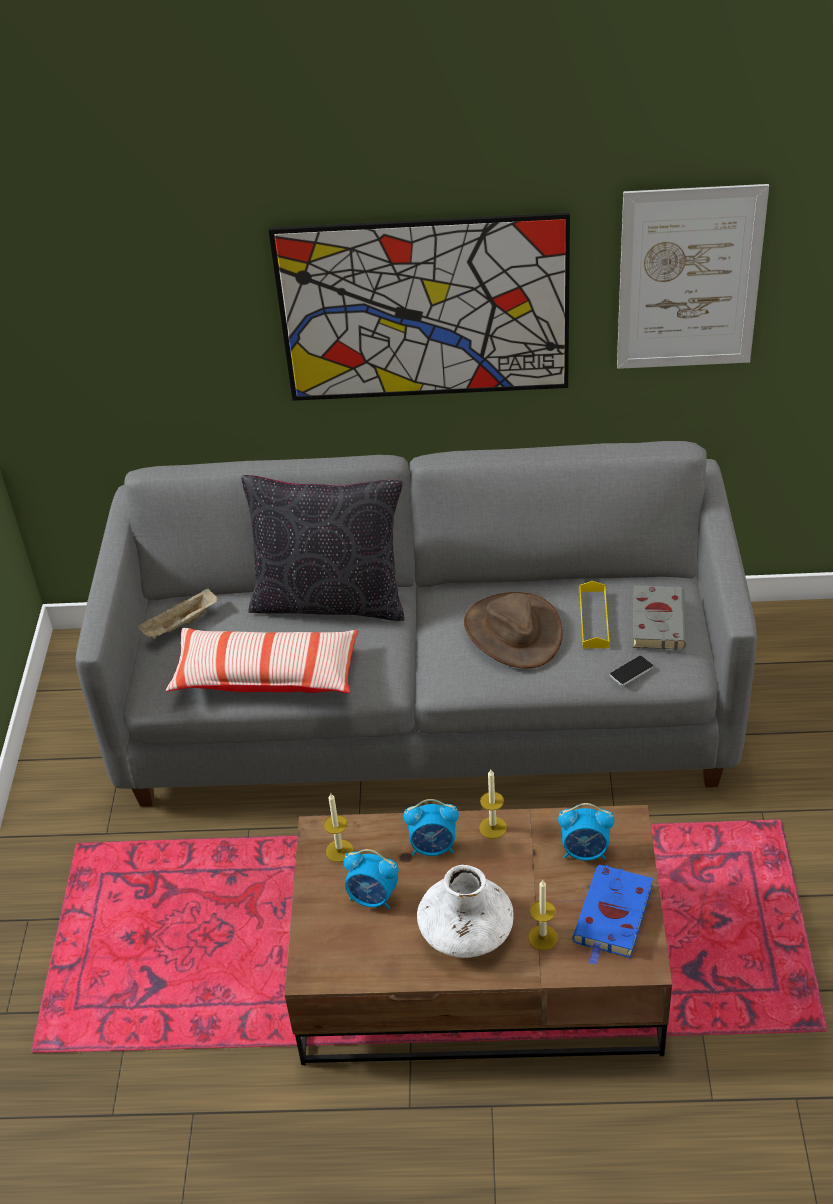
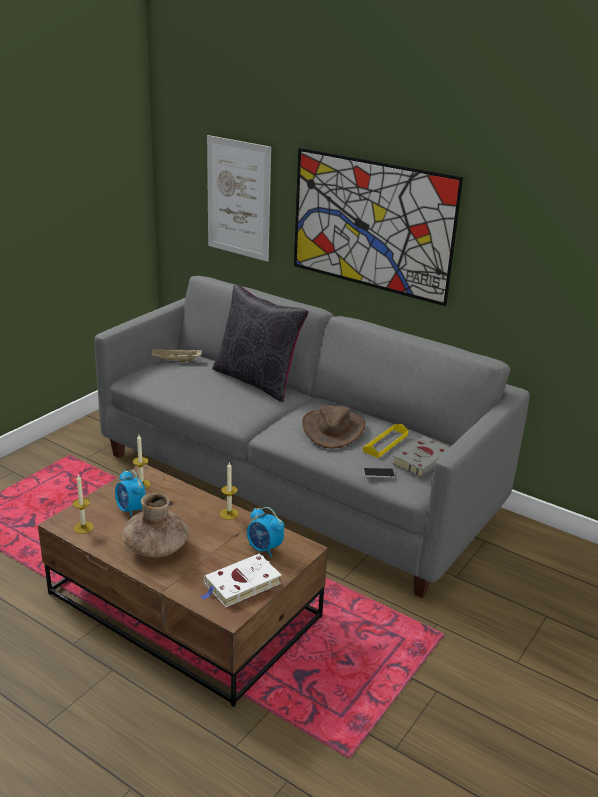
camera: 30 degrees right, 15 degrees down
pillow [166,628,358,693] -> none
alarm clock [404,799,459,856] -> none
white vase [417,865,514,958] -> brown vase [122,493,189,557]
candle [528,880,558,950] -> candle moved to [73,474,94,534]
blue book [572,865,653,966] -> white book [200,553,282,607]
picture [617,184,769,369] -> picture moved to [207,135,271,262]

